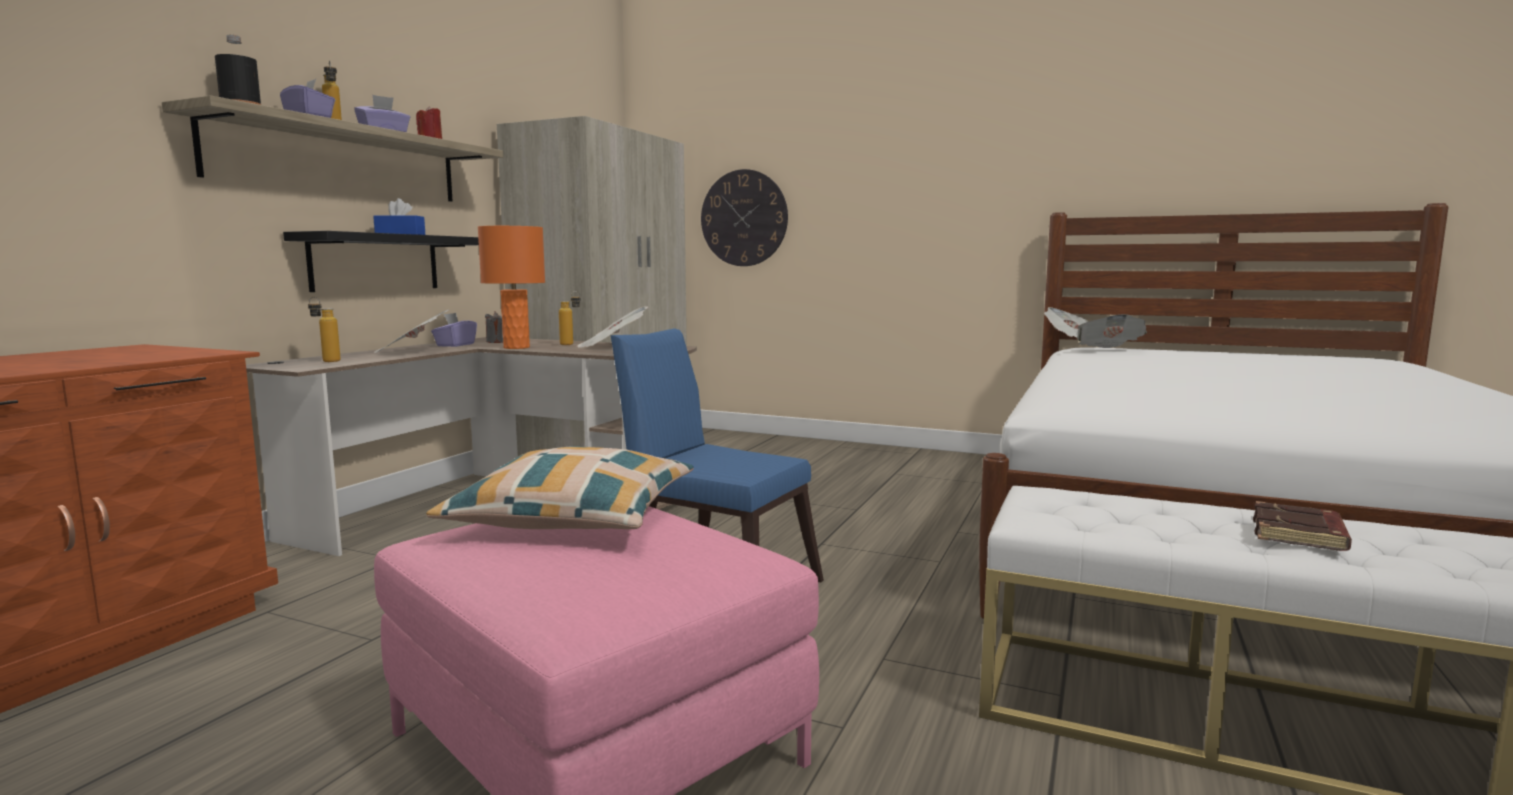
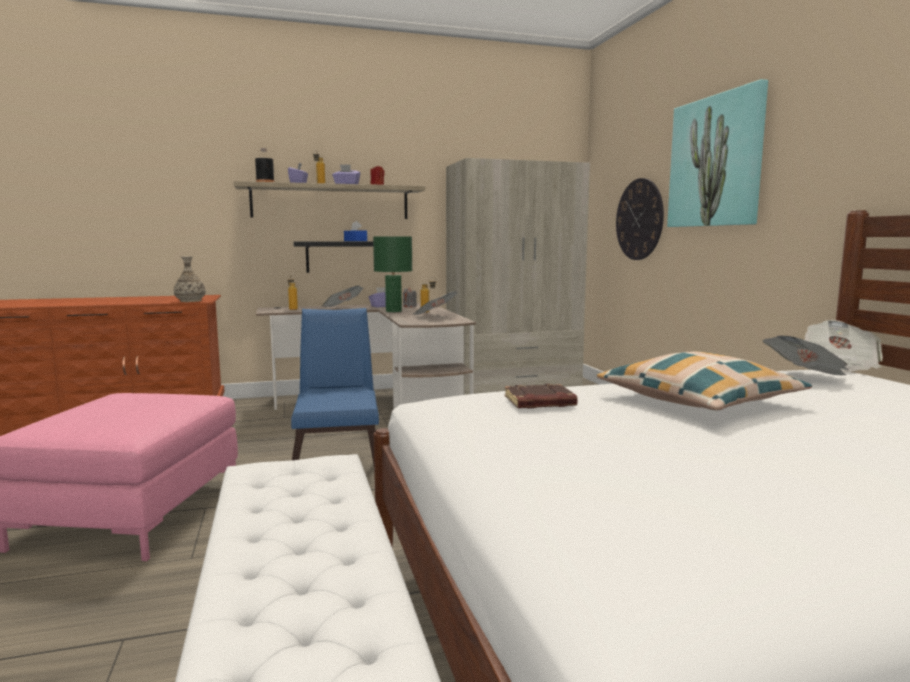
camera: 50 degrees right, 0 degrees up
pillow [426,447,694,529] -> pillow moved to [597,351,812,410]
orange table lamp [478,226,545,349] -> green table lamp [373,236,412,312]
brown book [1253,501,1352,551] -> brown book moved to [505,383,578,408]
none -> vase [174,256,206,302]
none -> picture [667,79,768,227]

